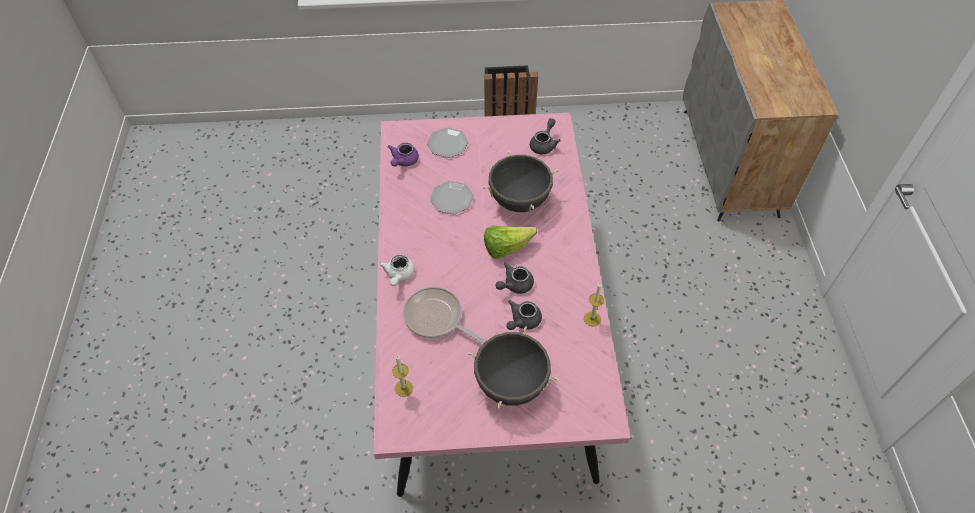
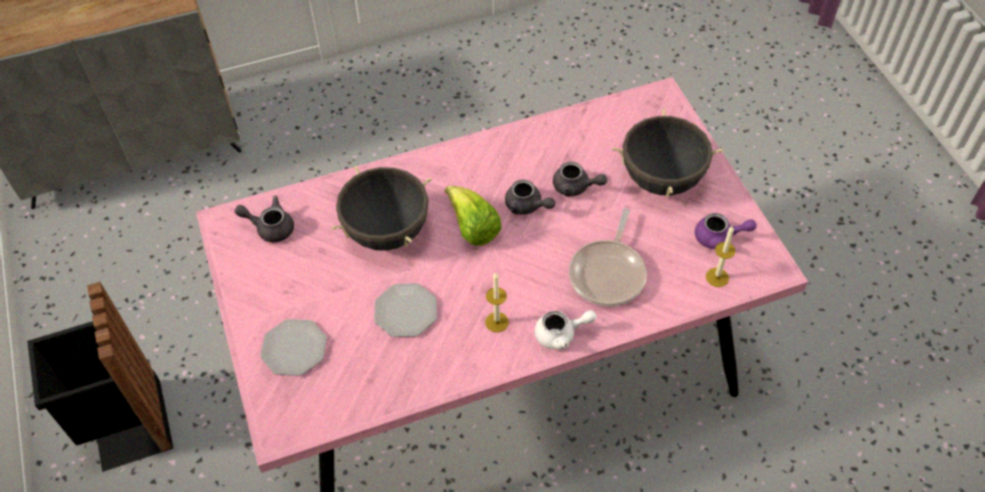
camera: 105 degrees left, 0 degrees up
purple teapot [387,142,419,167] -> purple teapot moved to [695,213,757,250]
candle [584,283,604,327] -> candle moved to [485,273,509,332]

